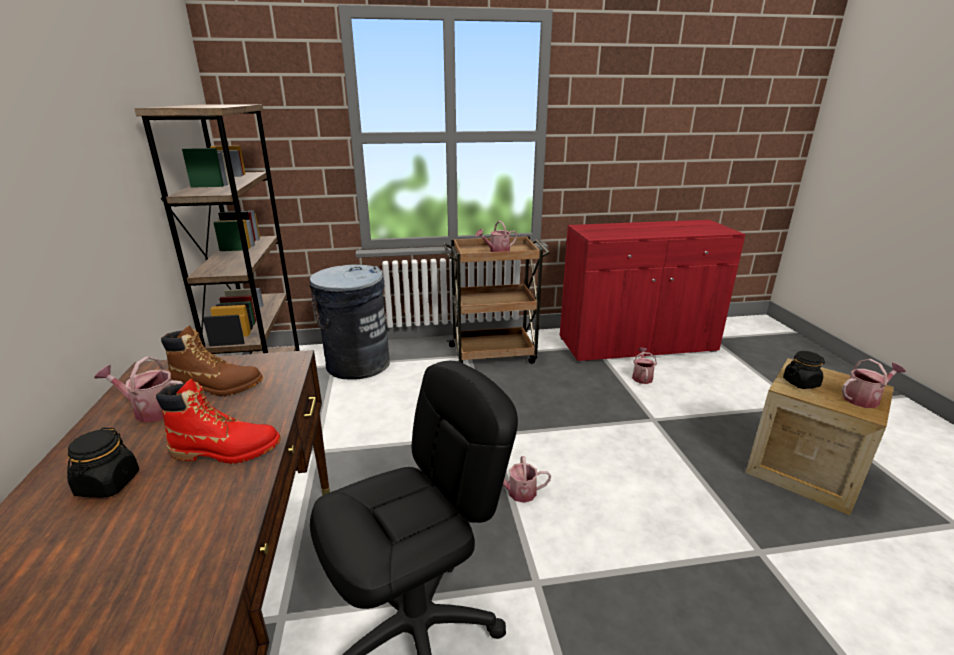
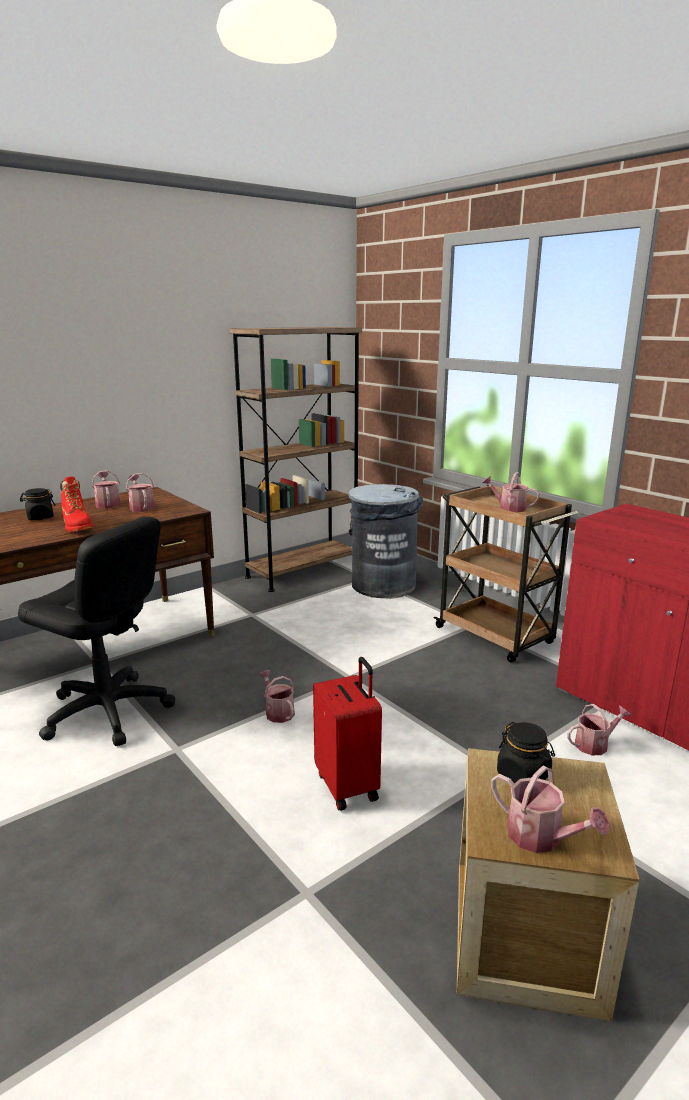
camera: 60 degrees right, 5 degrees down
brown boot [161,325,263,396] -> watering can [126,473,155,512]
none -> red suitcase [313,657,382,811]

